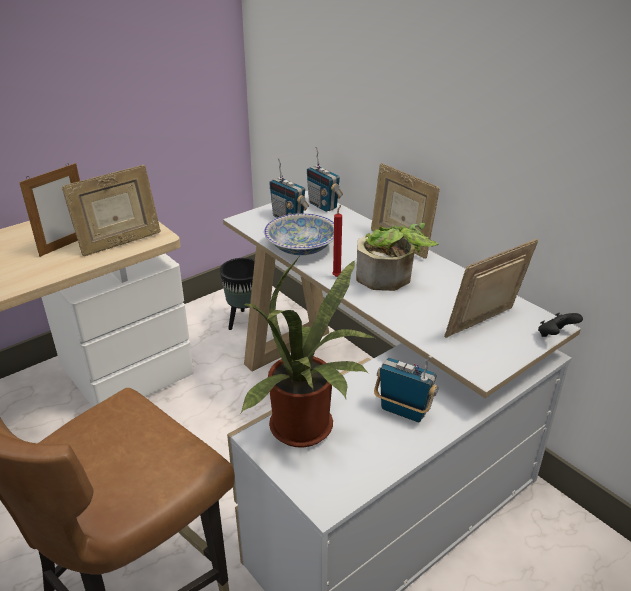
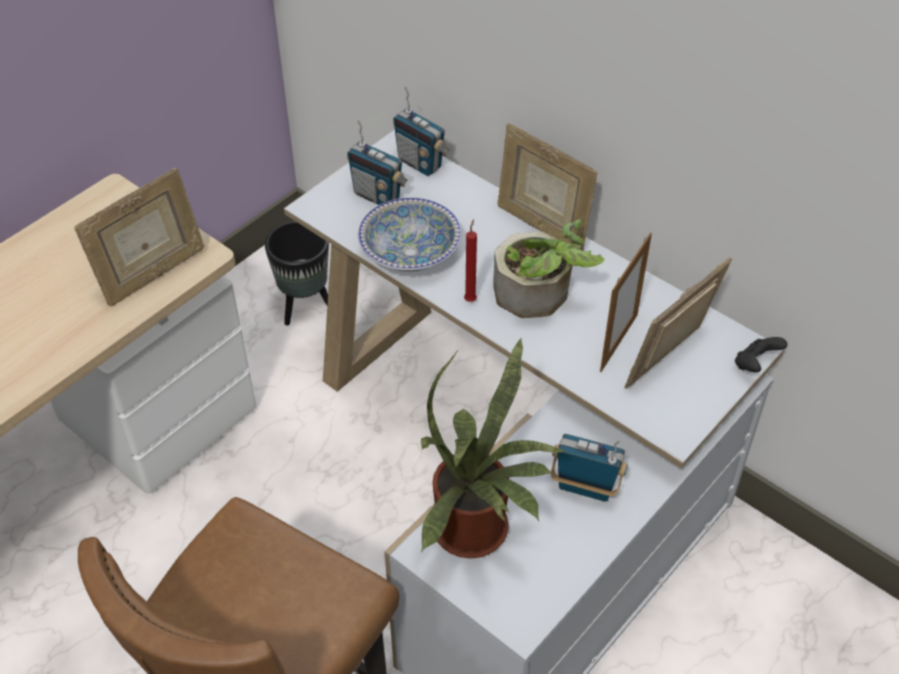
camera: 10 degrees left, 15 degrees up
picture frame [19,163,80,257] -> picture frame moved to [600,232,652,372]

